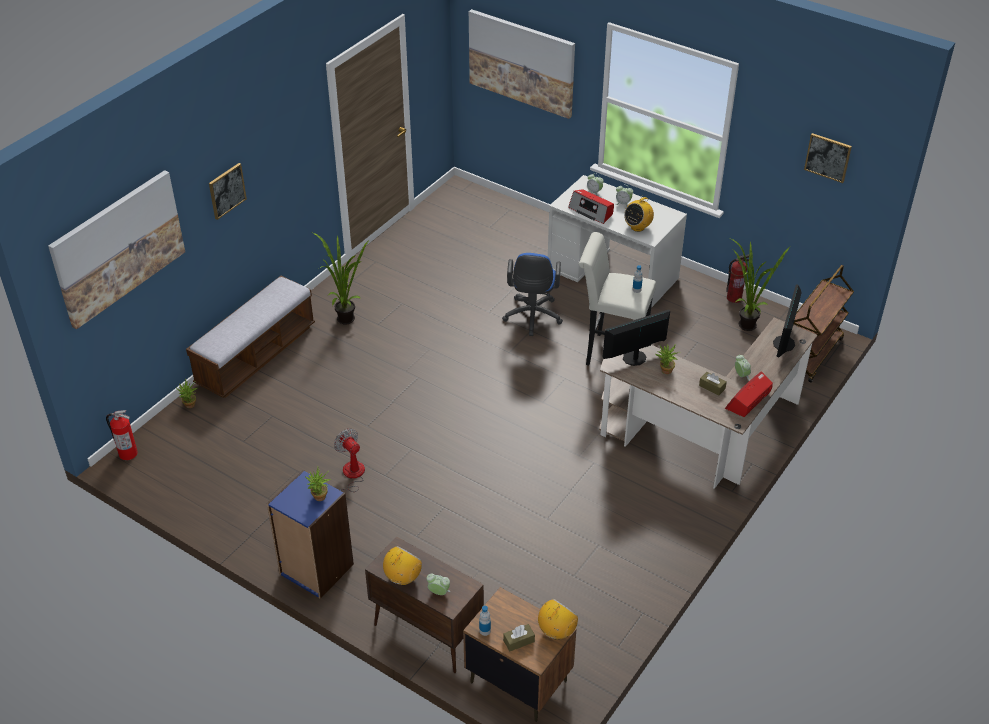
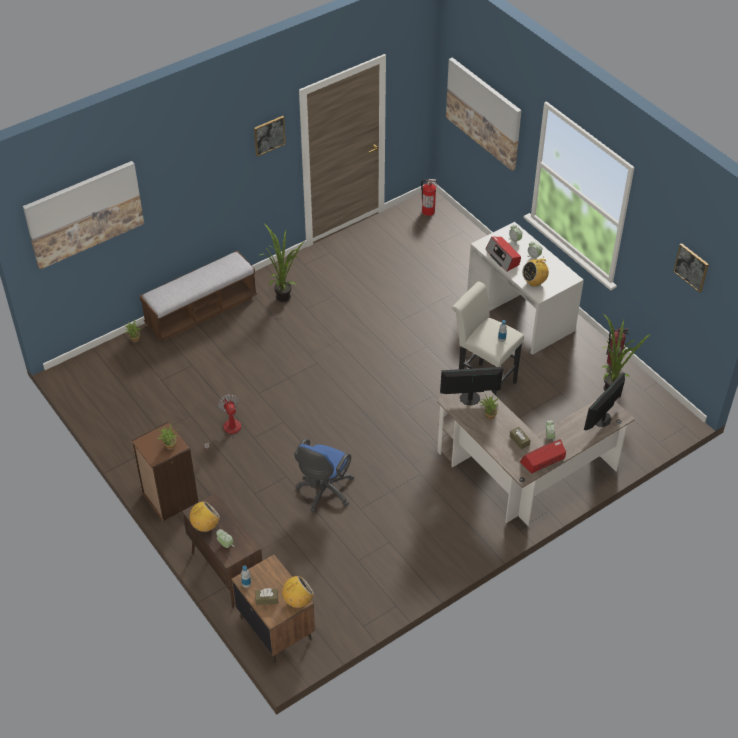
camera: 20 degrees right, 5 degrees up
fire extinguisher [106,410,138,460] -> fire extinguisher moved to [421,179,437,216]
picture [209,163,247,220] -> picture moved to [254,116,286,157]
blue bookcase [267,470,354,599] -> brown bookcase [131,422,198,521]
blue office chair [502,253,563,336] -> blue office chair moved to [294,438,354,512]
brown cart [793,265,854,383] -> none

